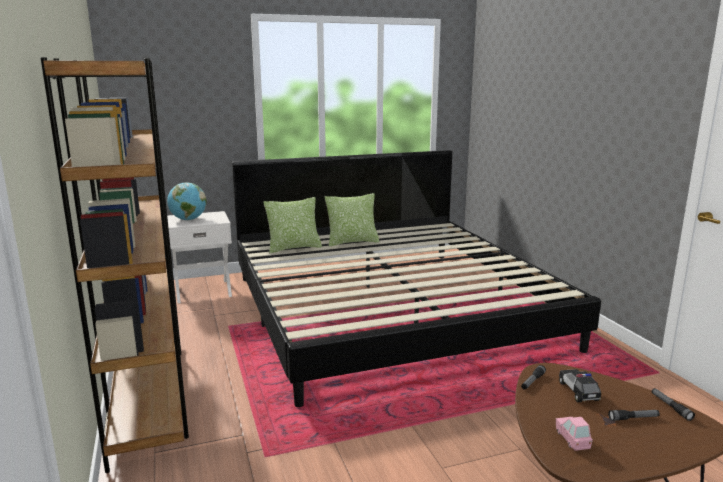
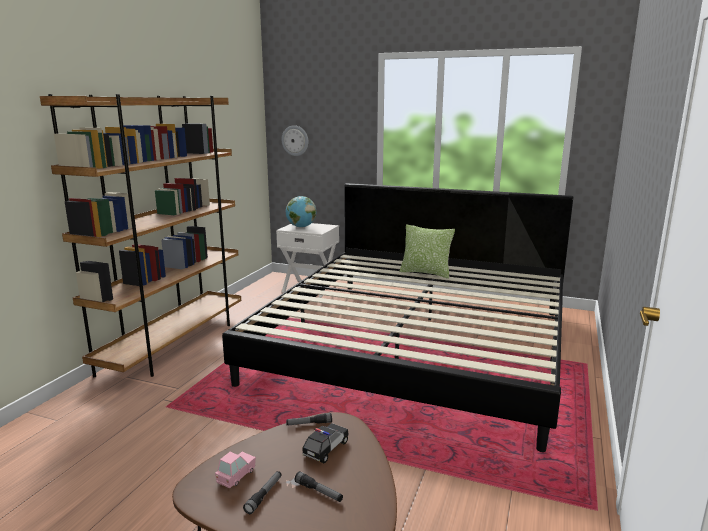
camera: 40 degrees right, 0 degrees up
pillow [263,197,322,253] -> none
flashlight [652,388,695,421] -> flashlight moved to [243,471,281,514]
none -> wall clock [282,125,309,156]

